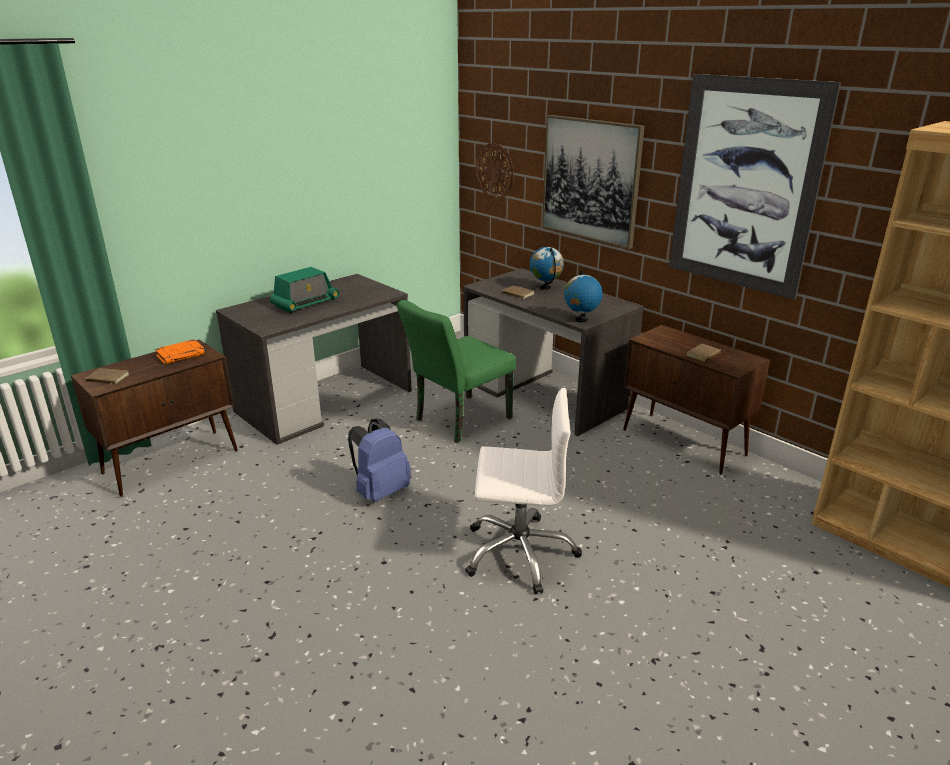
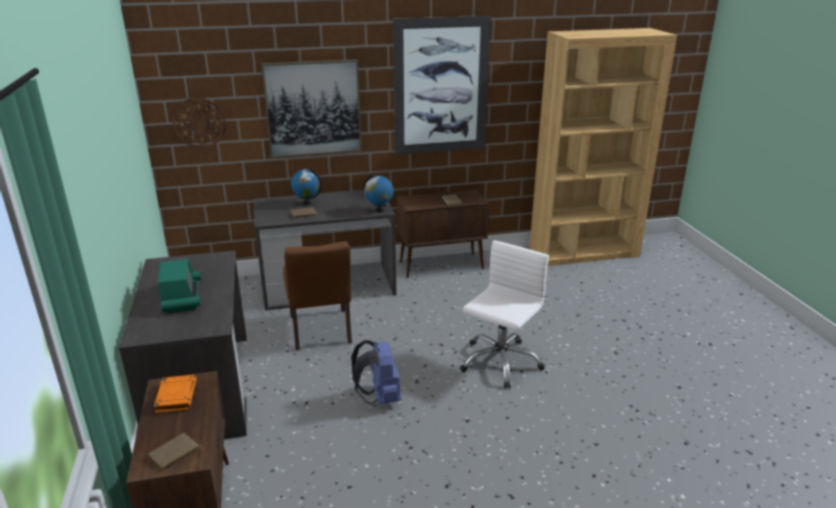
camera: 60 degrees left, 0 degrees up
green chair [397,300,516,443] -> brown chair [283,241,352,350]

